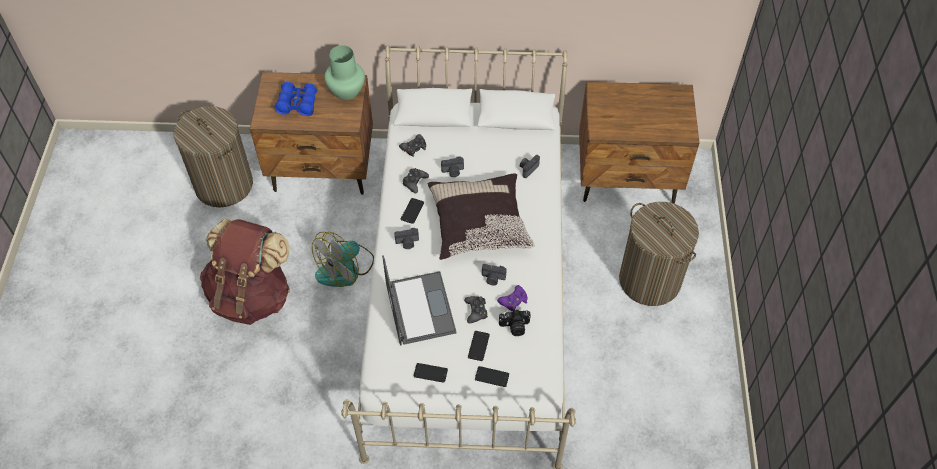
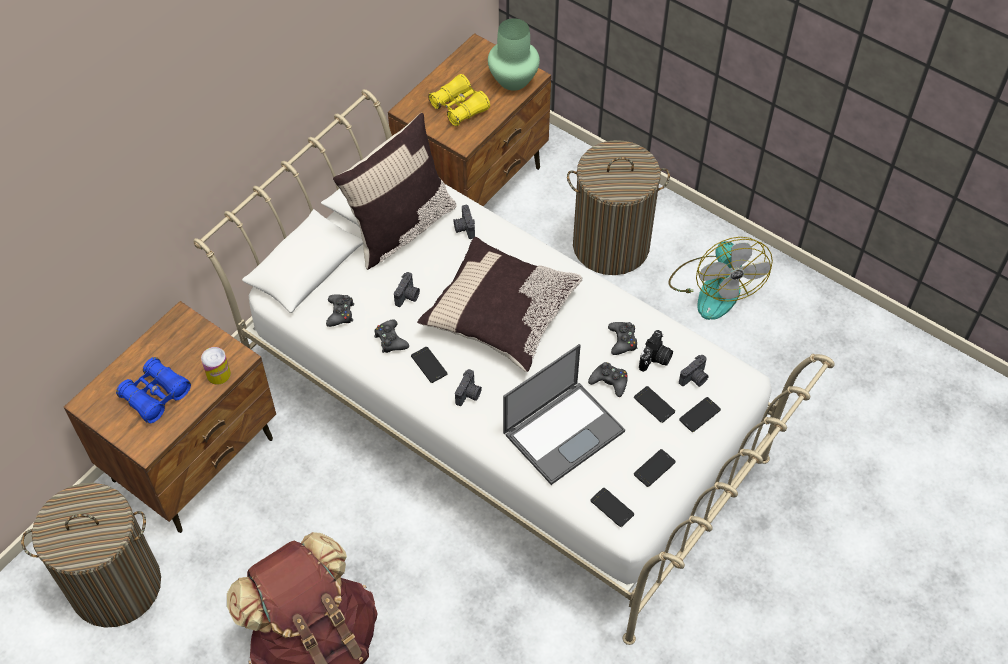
camera: 55 degrees left, 0 degrees up
fan [312,232,374,287] -> fan moved to [668,237,773,320]
green vase [324,45,365,100] -> green vase moved to [488,18,540,91]
laptop [382,255,457,345] -> laptop turned 120 degrees clockwise [503,344,625,485]
camera [482,264,506,286] -> camera moved to [679,355,709,387]
purple game controller [497,285,528,311] -> black game controller [608,322,637,355]
none -> can [201,347,231,385]
none -> pillow [333,113,457,270]
none -> yellow binoculars [428,74,490,126]
none -> phone [590,488,634,527]

